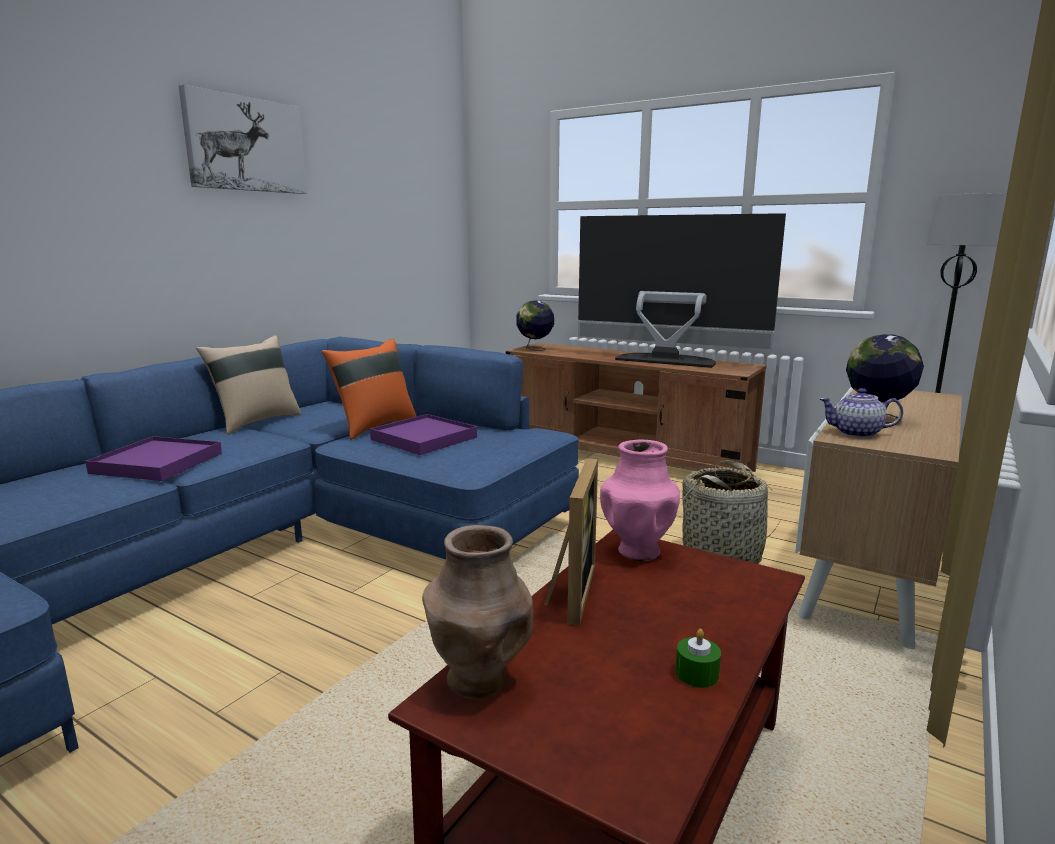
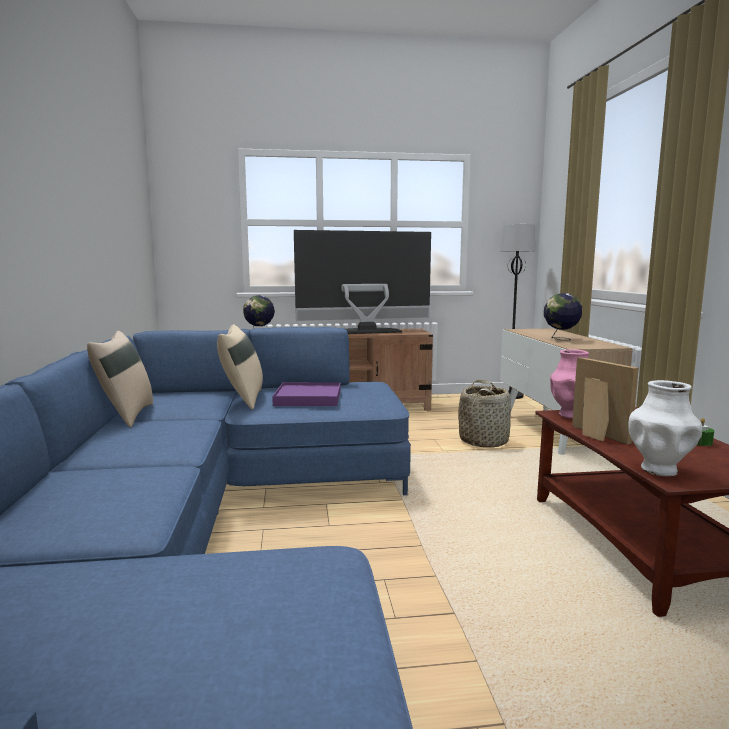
camera: 40 degrees left, 5 degrees down
purple tray [85,436,222,481] -> none
picture [179,84,307,194] -> none
orange pillow [322,338,416,440] -> beige pillow [217,324,263,410]
brown vase [422,525,533,699] -> white vase [628,380,703,476]
teapot [819,388,903,438] -> none

